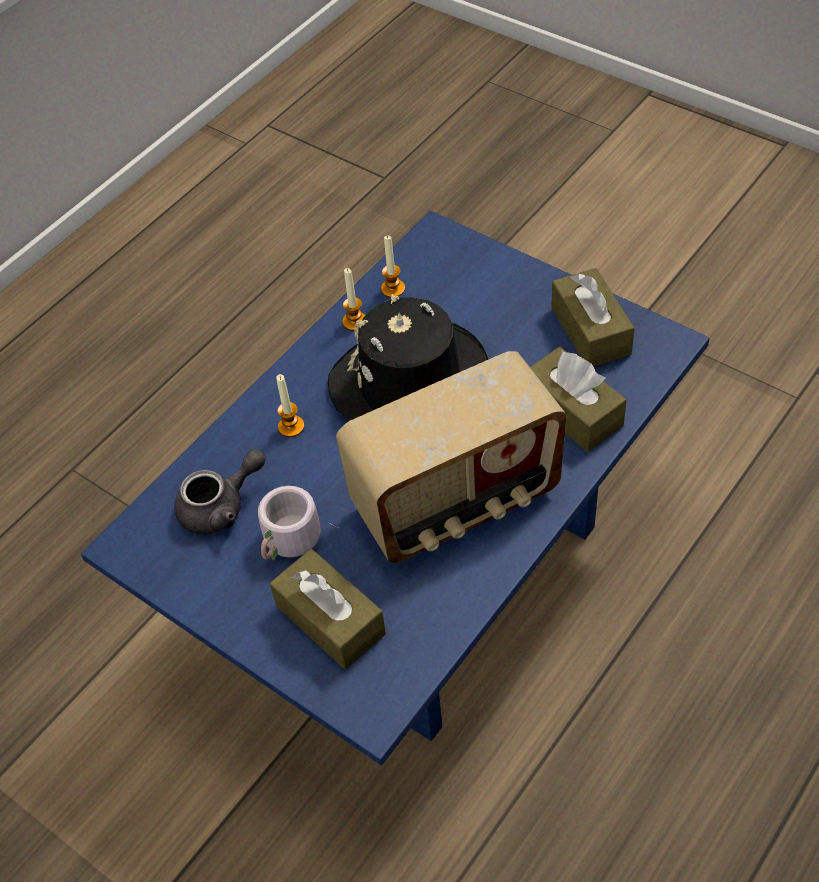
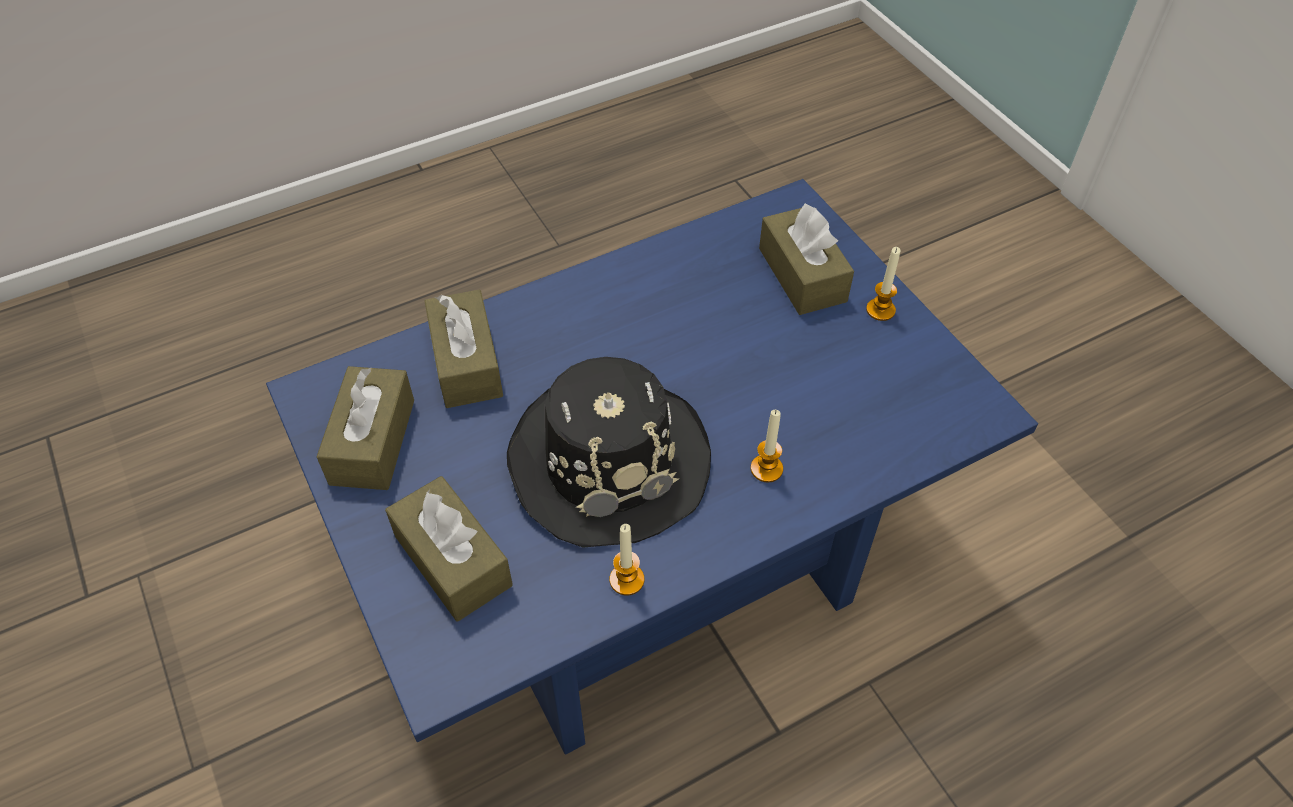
camera: 160 degrees left, 0 degrees up
grey teapot [174,449,266,535] -> none
grey mug [258,486,339,560] -> none
radio [336,351,567,563] -> none
candle [381,235,405,298] -> candle moved to [866,247,901,321]
none -> brown tissue box [385,476,513,621]

